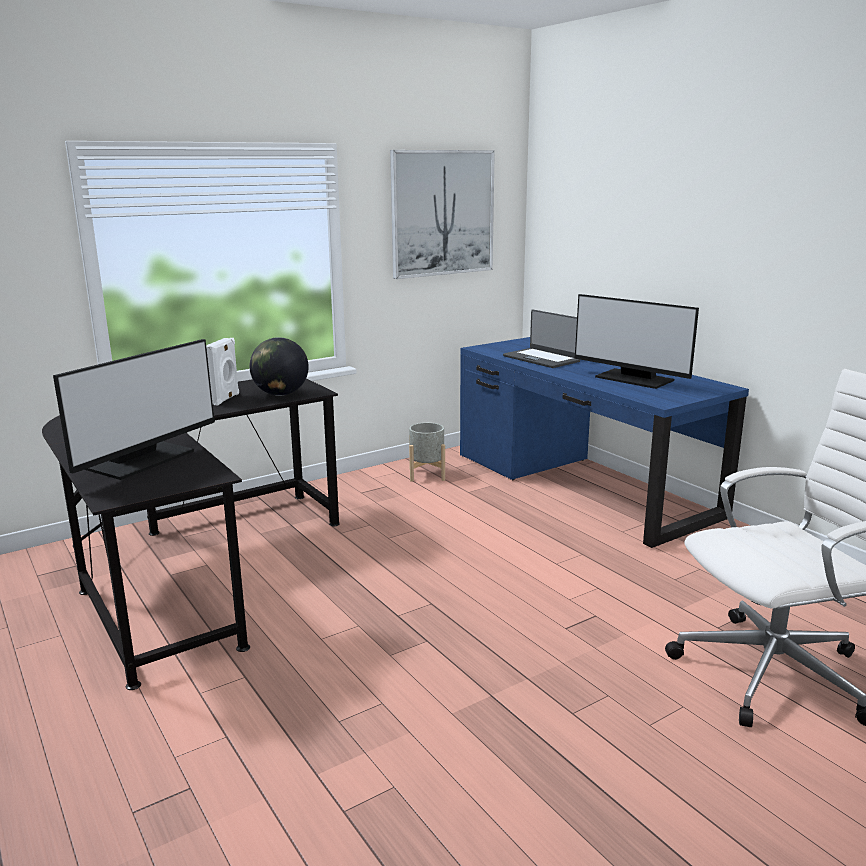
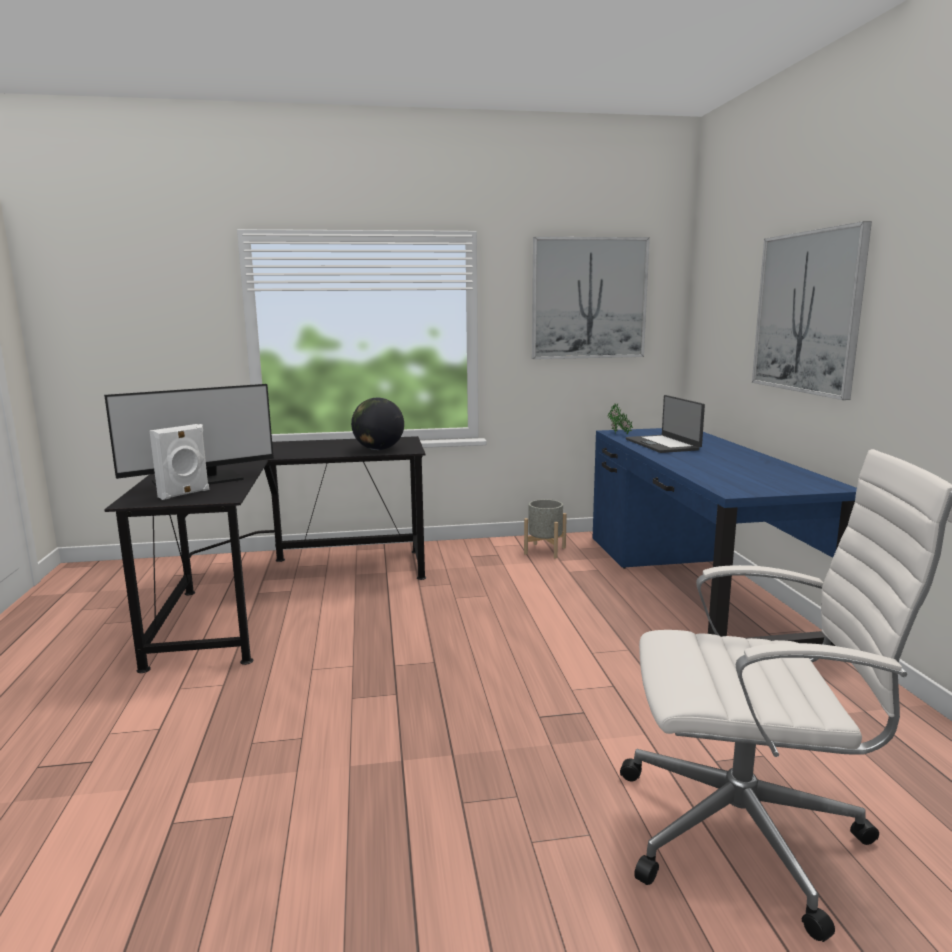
camera: 25 degrees right, 5 degrees down
white speaker [206,338,239,405] -> white speaker moved to [150,424,209,500]
monitor [574,294,699,389] -> none
none -> potted plant [608,403,633,434]
none -> picture [752,221,872,400]

